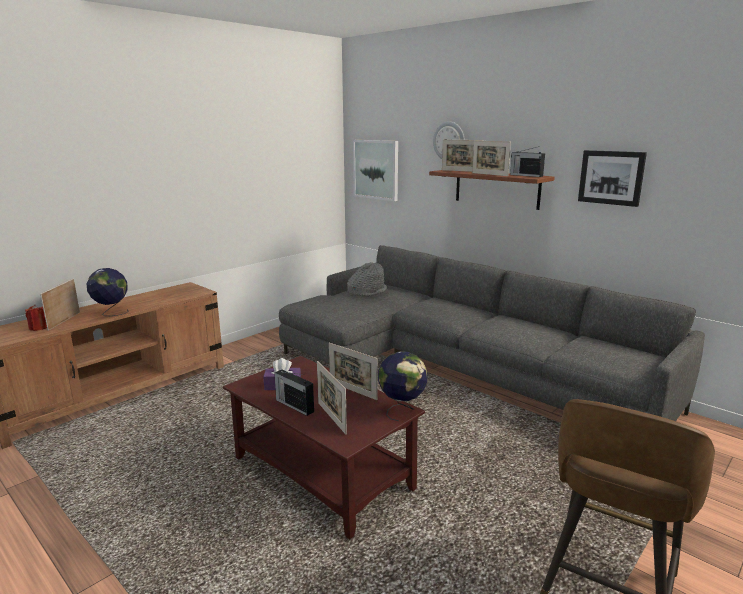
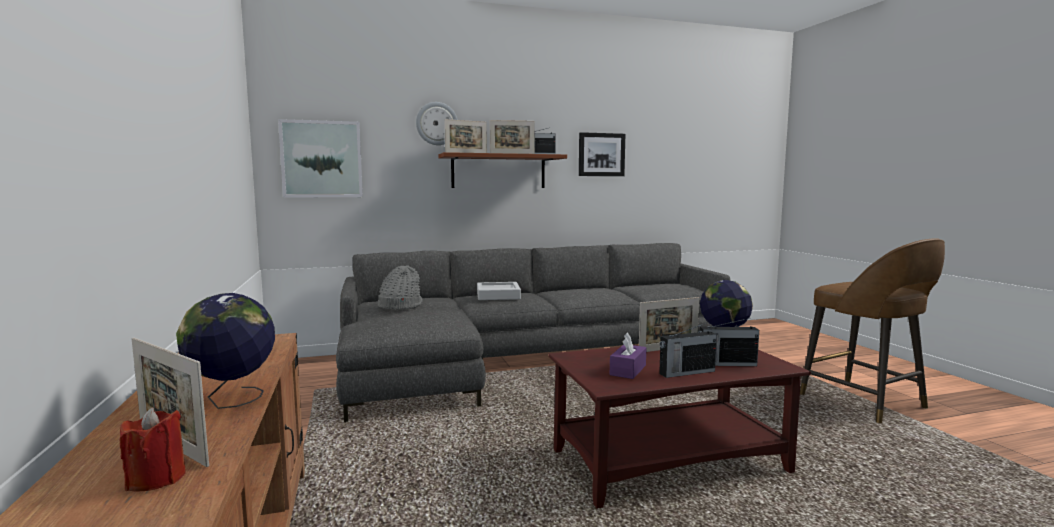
camera: 60 degrees left, 10 degrees down
picture frame [317,361,347,435] -> radio [698,318,759,366]
none -> grey tray [477,282,521,300]

